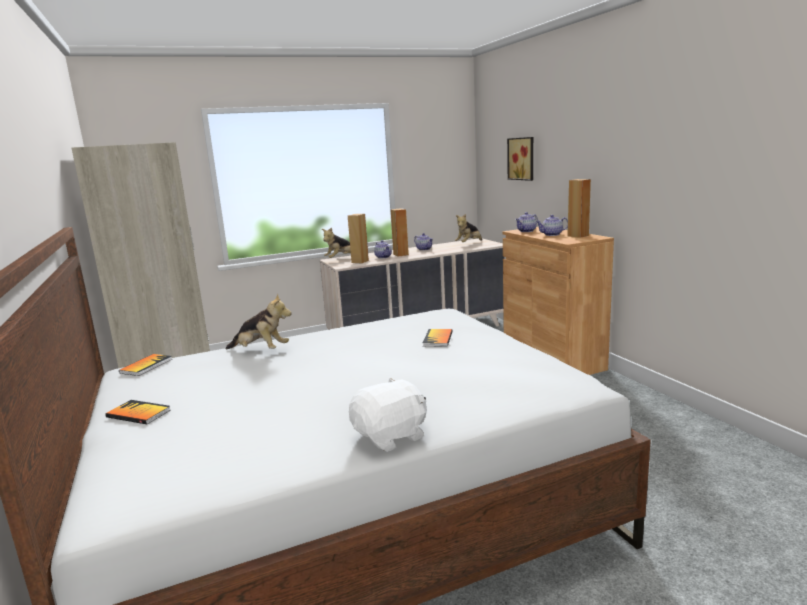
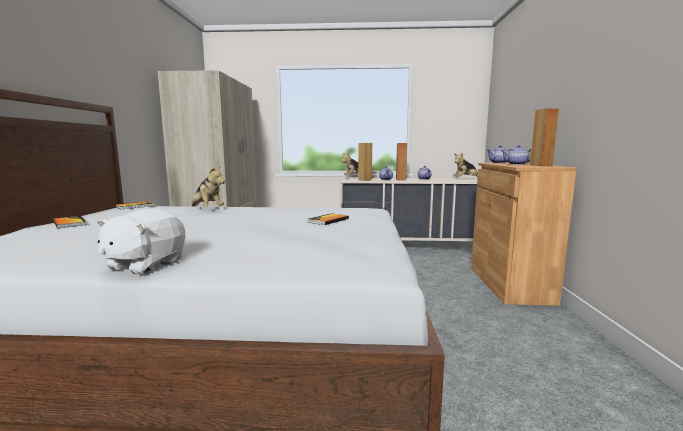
camera: 25 degrees right, 5 degrees down
white plush toy [349,378,427,452] -> white plush toy turned 120 degrees clockwise [98,208,185,275]
picture [507,137,533,181] -> none

